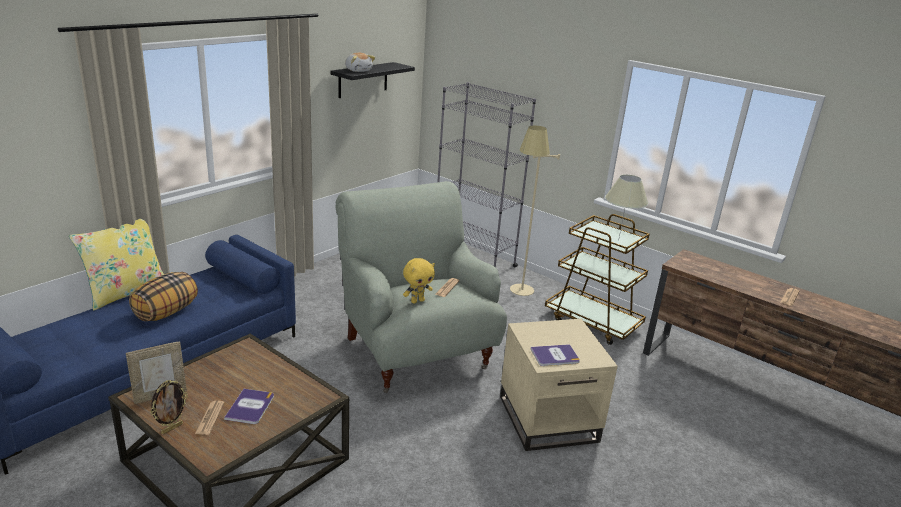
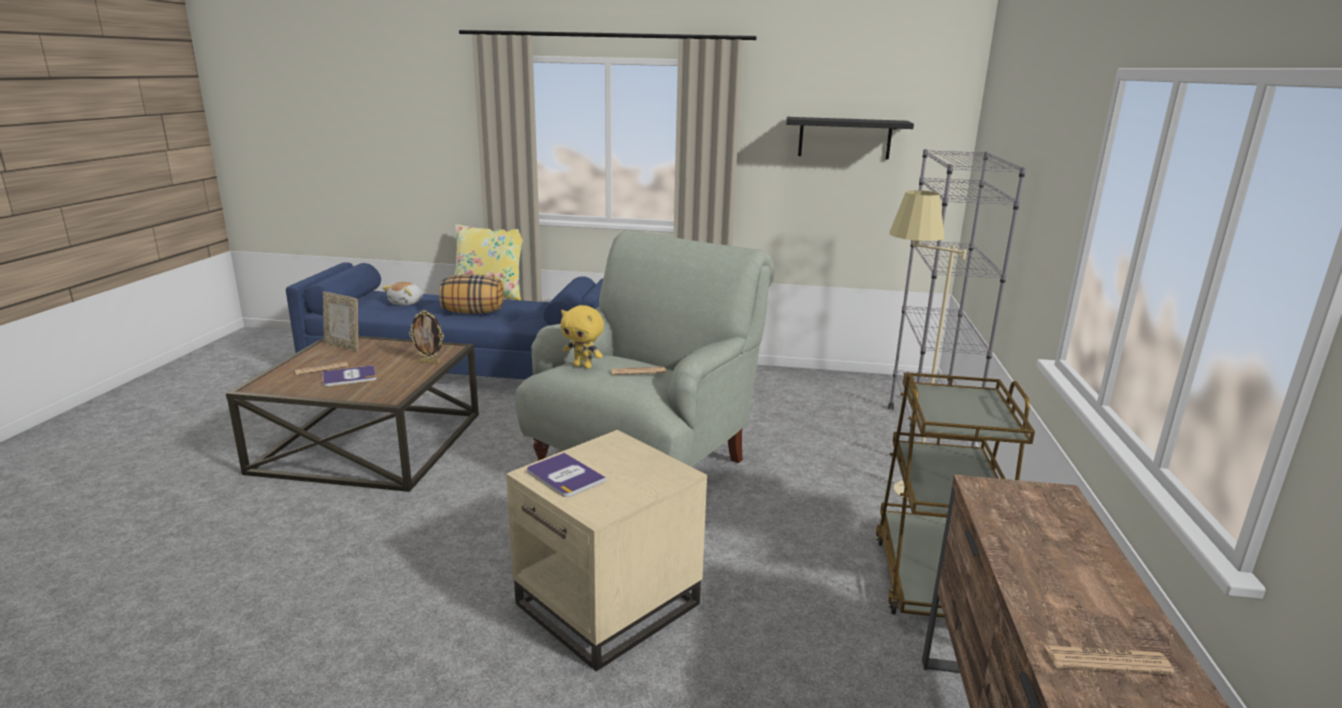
camera: 60 degrees right, 5 degrees down
picture frame [150,380,188,434] -> picture frame moved to [409,310,444,364]
plush toy [345,53,375,72] -> plush toy moved to [382,282,423,306]
beige table lamp [605,174,648,237] -> none

